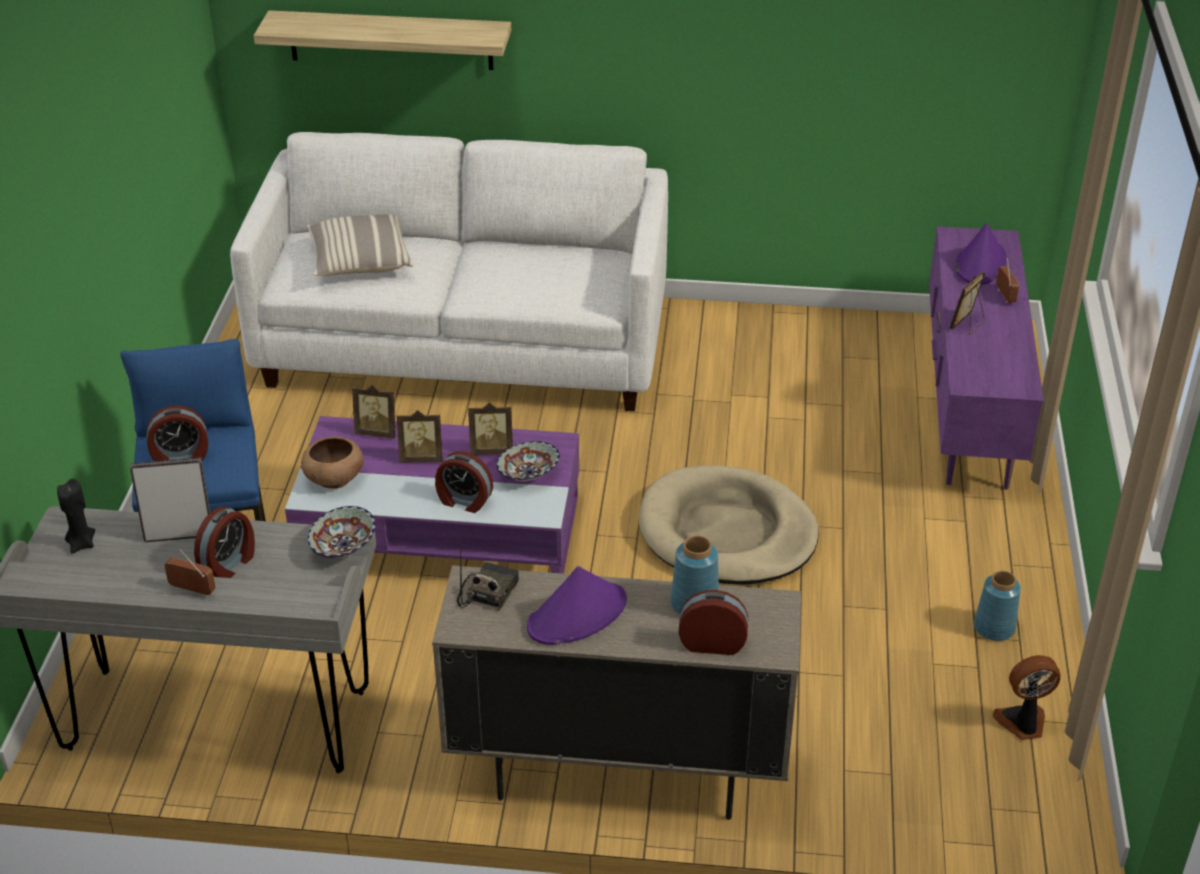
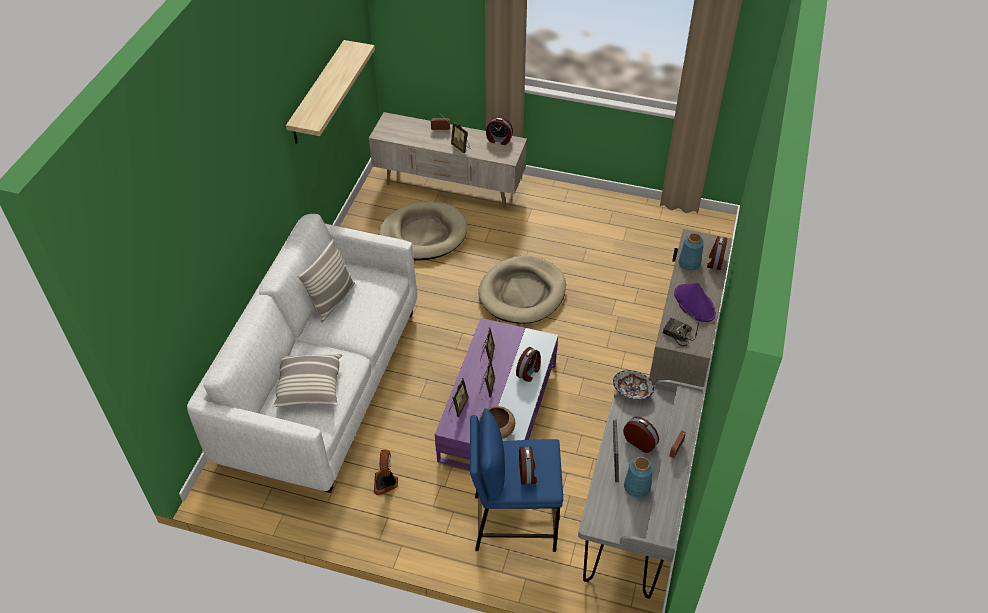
camera: 80 degrees left, 10 degrees up
black candle [57,479,95,554] -> none
shelf [254,10,511,70] -> shelf moved to [286,40,375,144]
bowl [496,441,560,481] -> none
purple tv stand [929,226,1044,489] -> beige tv stand [369,112,527,209]
purple hat [955,223,1007,285] -> none
blue vase [974,571,1021,641] -> blue vase moved to [624,457,653,498]
fan [993,655,1061,740] -> fan moved to [374,450,398,495]
none -> pillow [298,239,355,323]
none -> beige dog bed [379,201,467,261]
none -> alarm clock [486,117,513,145]

